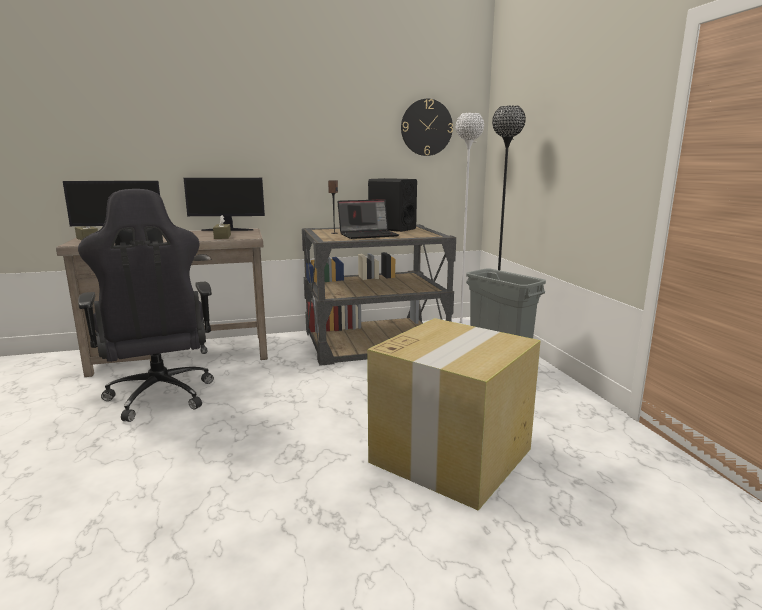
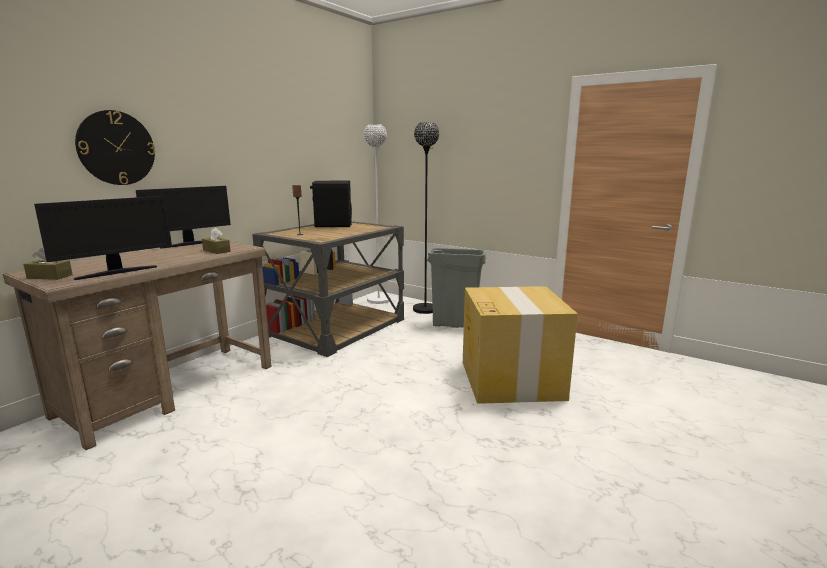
camera: 40 degrees left, 0 degrees up
black office chair [78,189,214,422] -> none
laptop [337,199,399,239] -> none
wall clock [401,99,453,156] -> wall clock moved to [75,110,155,185]

